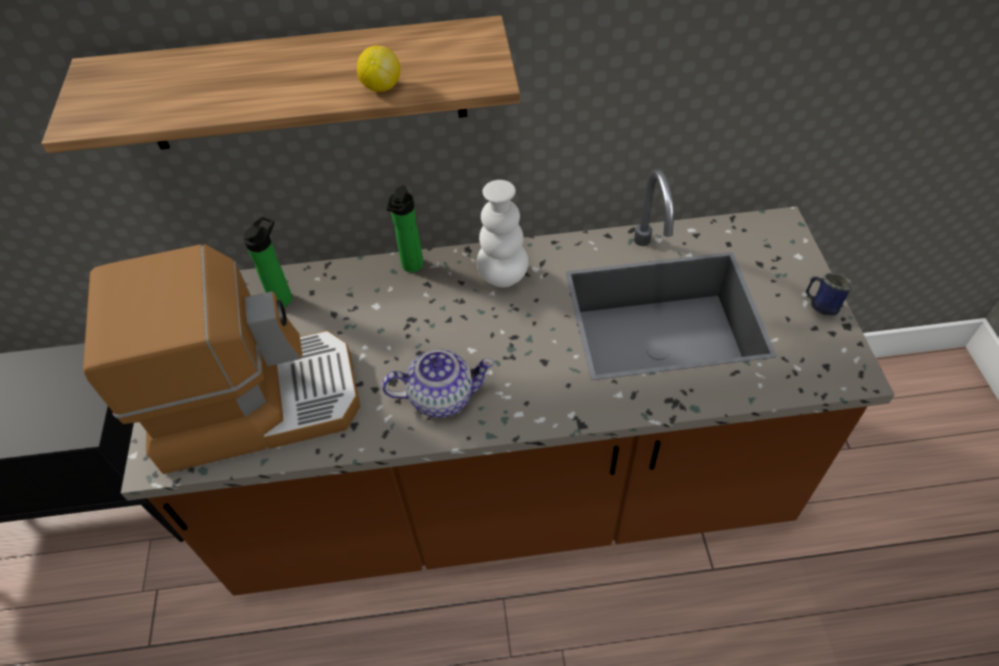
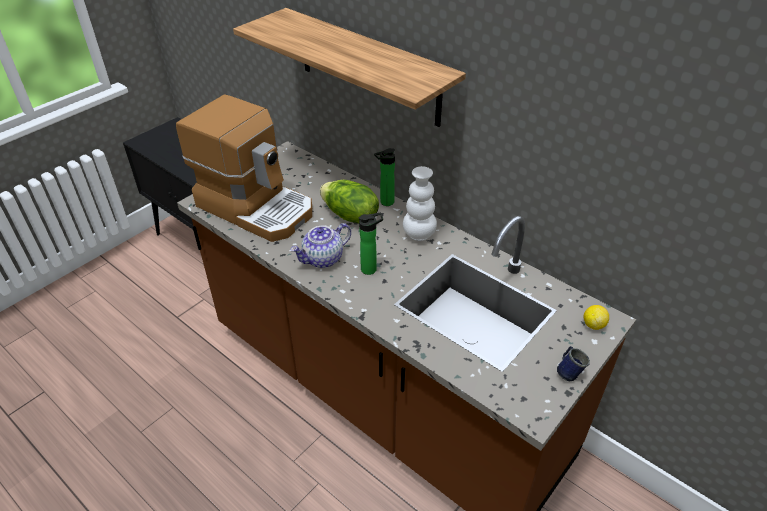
camera: 45 degrees right, 10 degrees down
bottle [243,216,292,307] -> bottle moved to [359,213,383,275]
lemon [357,46,401,92] -> lemon moved to [584,305,609,330]
teapot [382,349,494,418] -> teapot turned 105 degrees clockwise [290,223,351,268]
none -> lettuce [320,180,379,224]

